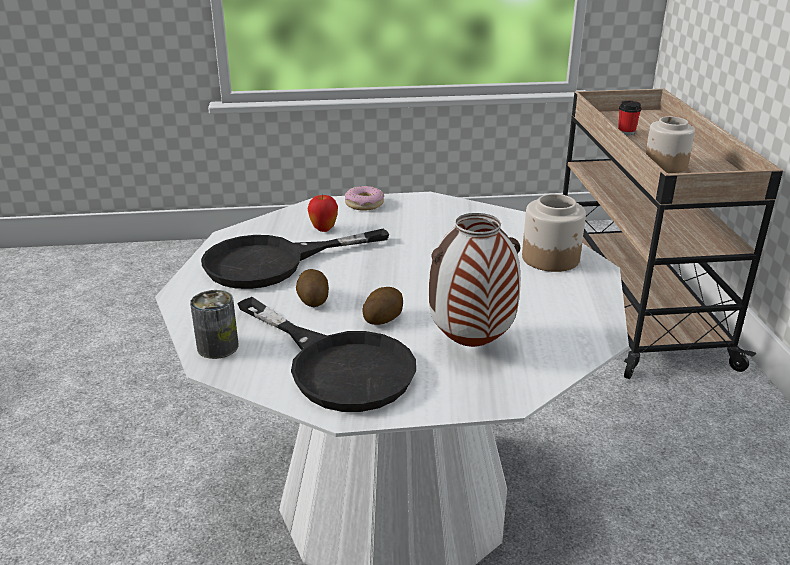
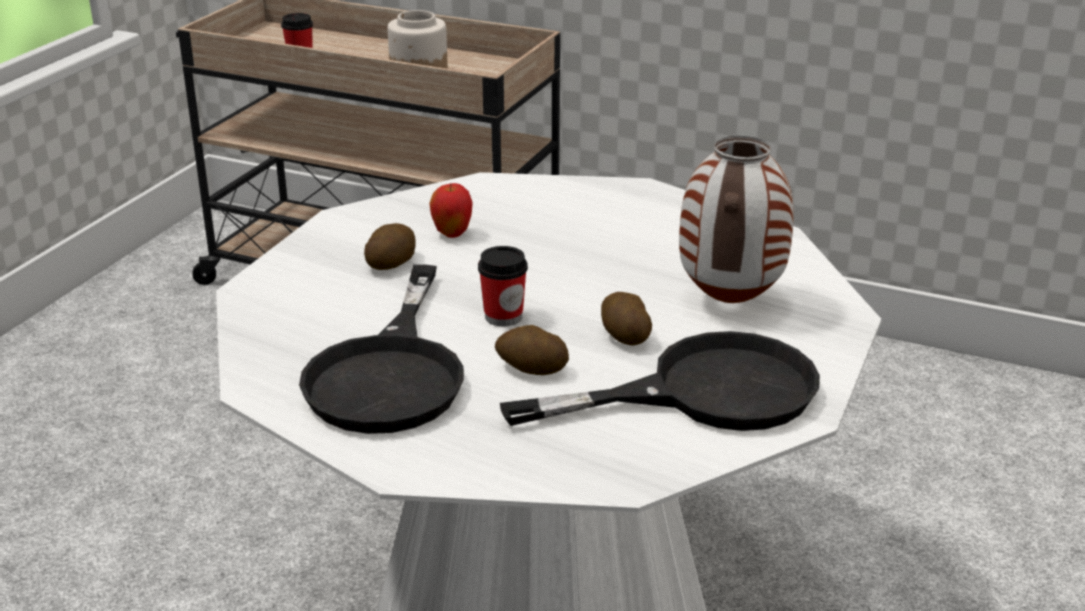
camera: 60 degrees left, 0 degrees up
can [190,290,239,359] -> none
apple [308,194,338,232] -> apple moved to [429,183,473,238]
donut [345,186,384,211] -> none
jar [522,194,586,272] -> none
none -> potato [364,223,415,270]
none -> cup [478,246,528,326]

